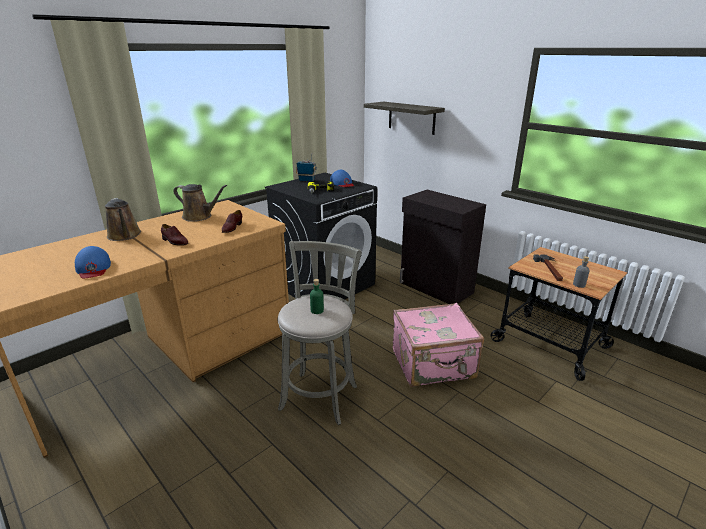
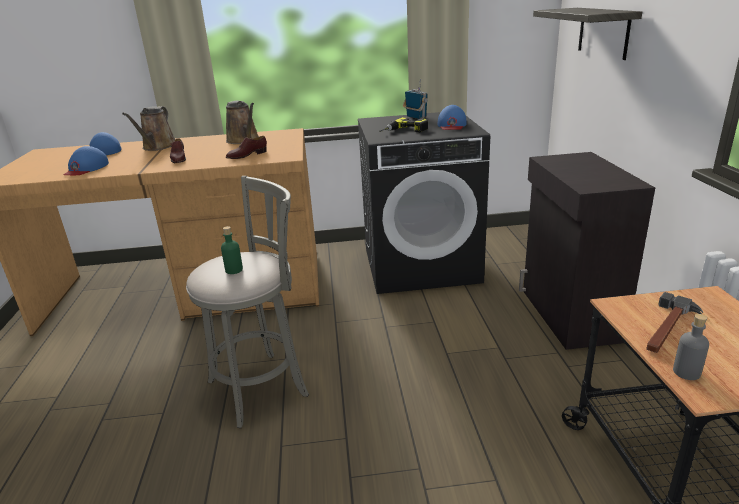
camera: 40 degrees right, 0 degrees up
pink suitcase [393,303,484,387] -> none
none -> blue cap [89,132,122,155]

